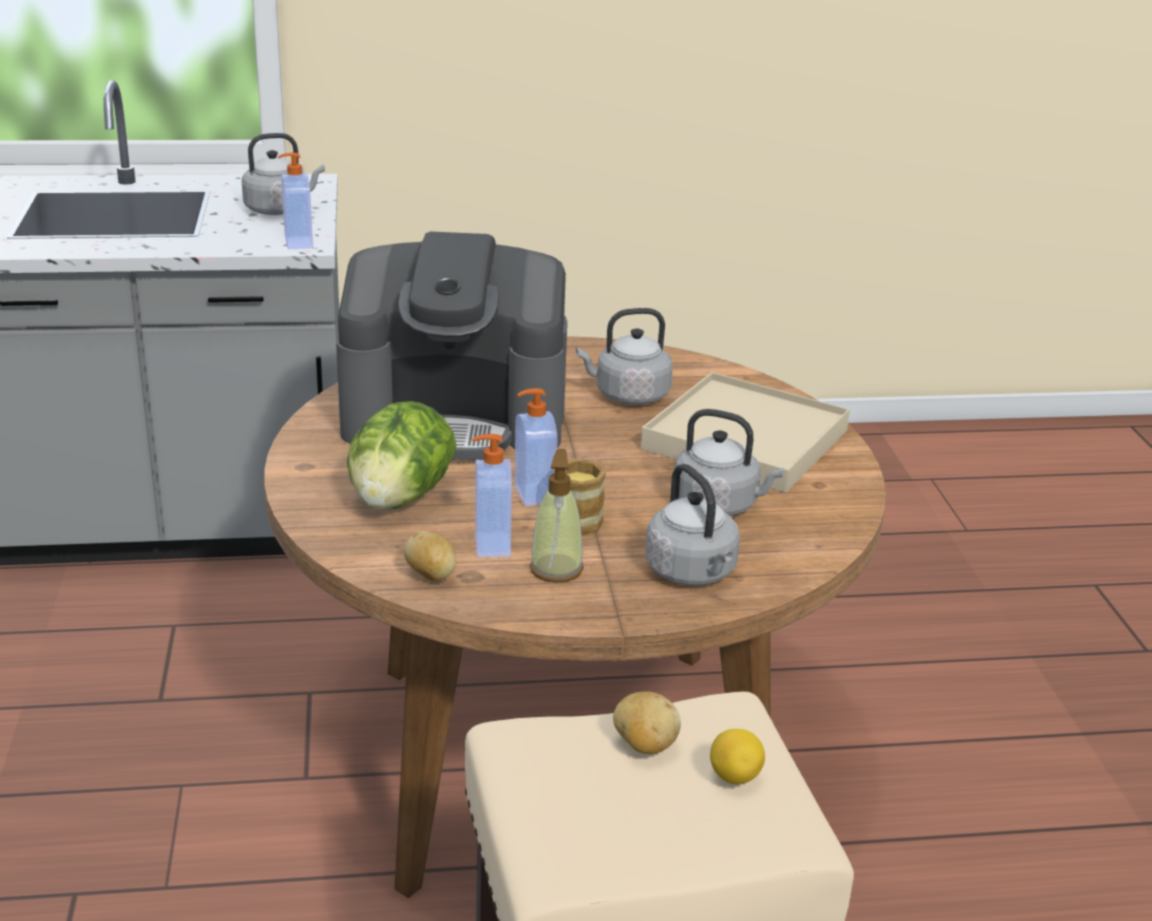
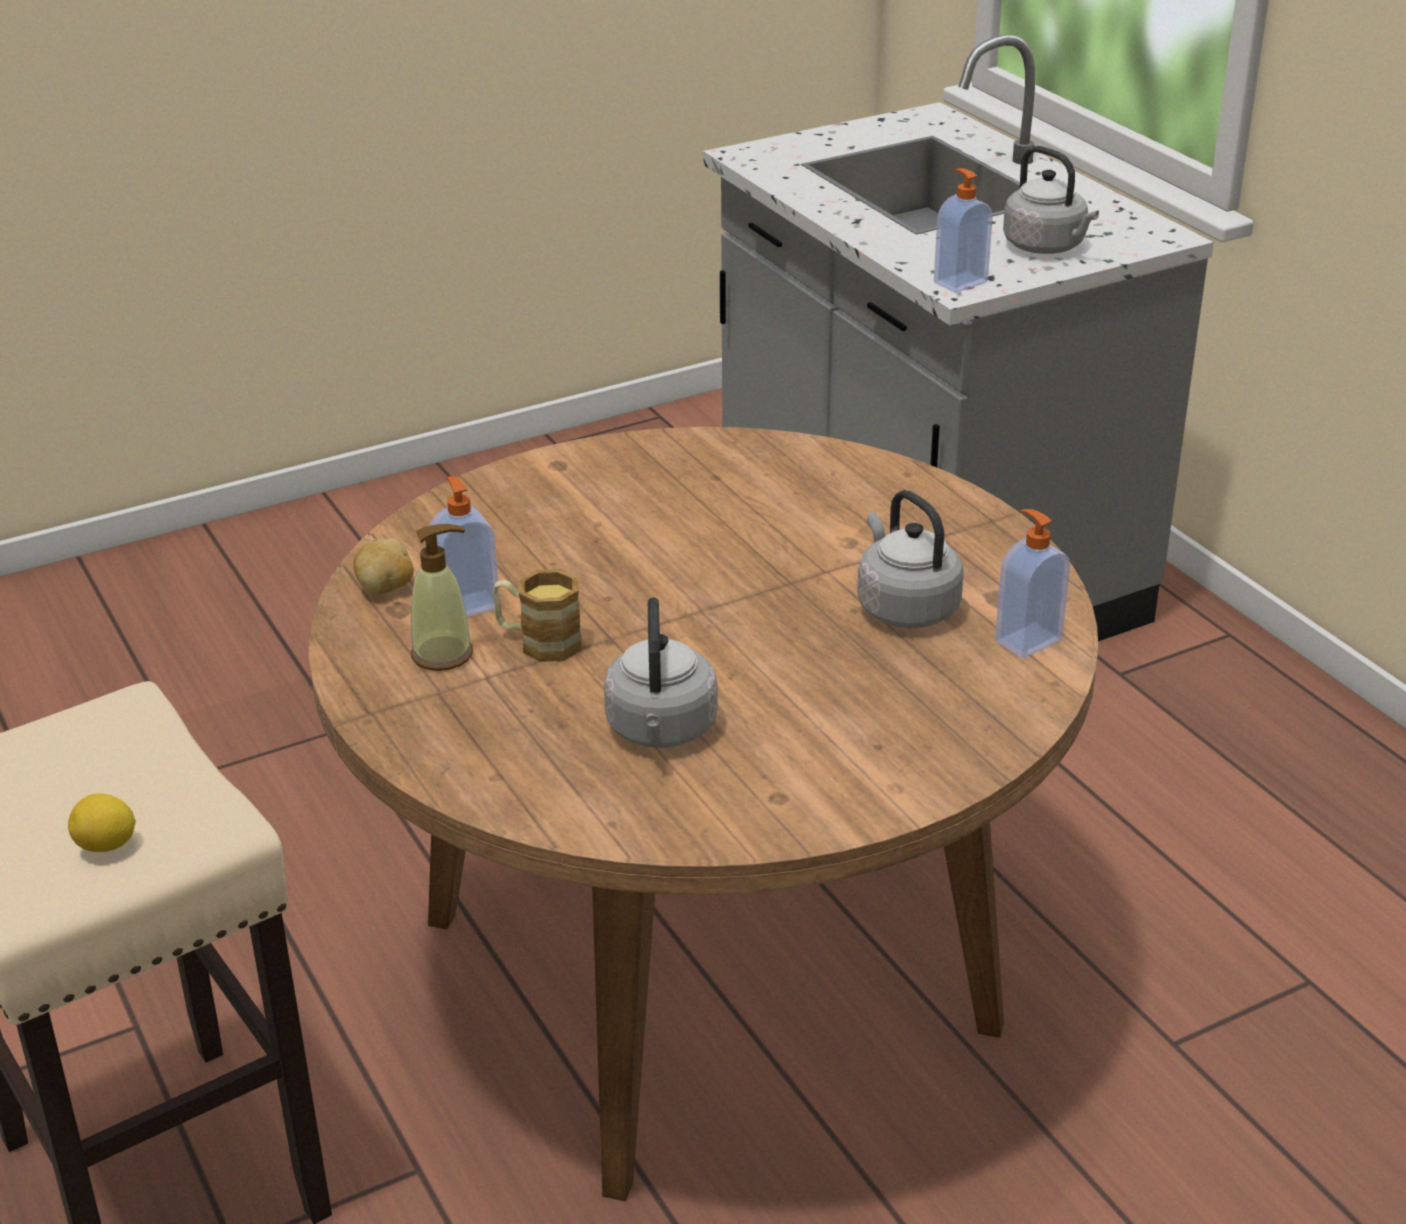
camera: 70 degrees right, 5 degrees up
coffee machine [336,231,567,460] -> none
lettuce [347,401,457,509] -> none
soap dispenser [514,388,557,506] -> soap dispenser moved to [995,509,1070,658]
potato [613,691,681,754] -> none
beige tray [641,372,850,493] -> none
grey kettle [645,464,740,586] -> none

